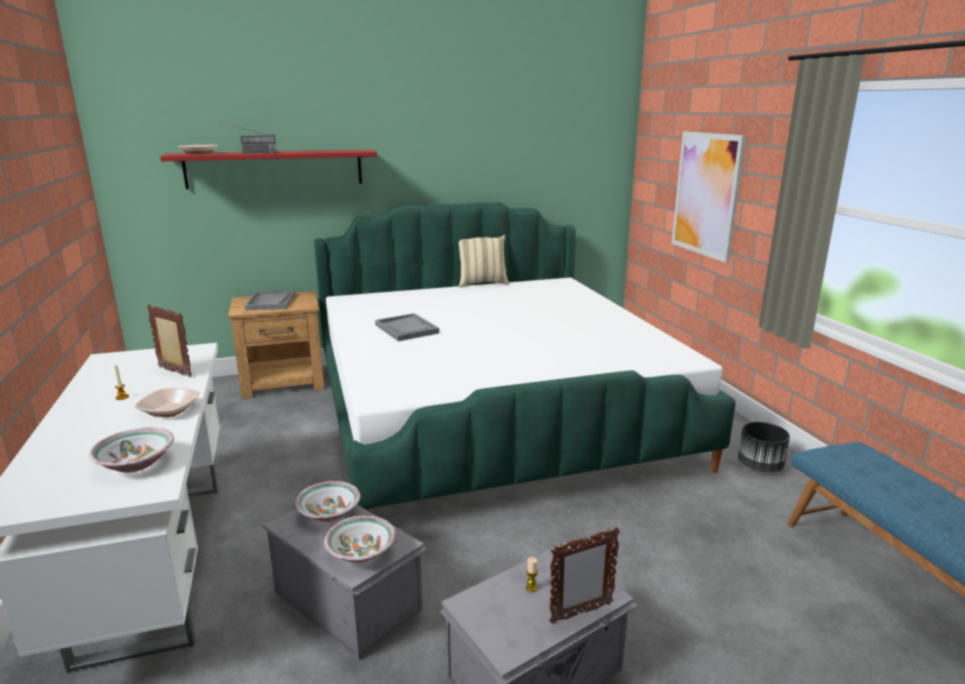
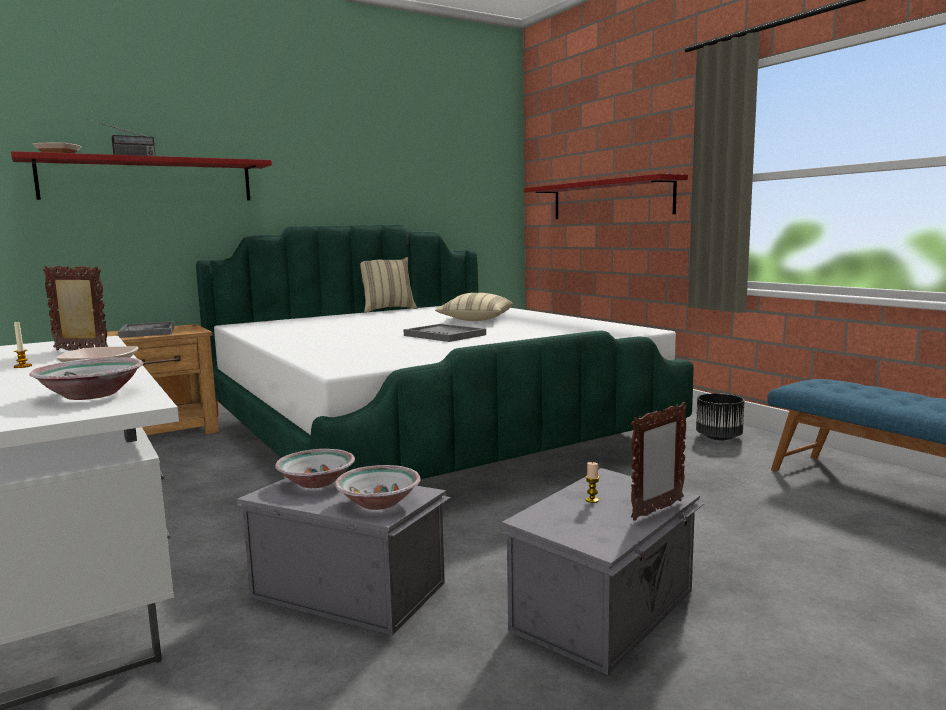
camera: 15 degrees left, 10 degrees down
grey tray [375,313,439,341] -> grey tray moved to [404,324,486,342]
picture [671,131,746,263] -> red shelf [524,174,688,219]
none -> beige pillow [435,293,513,321]

